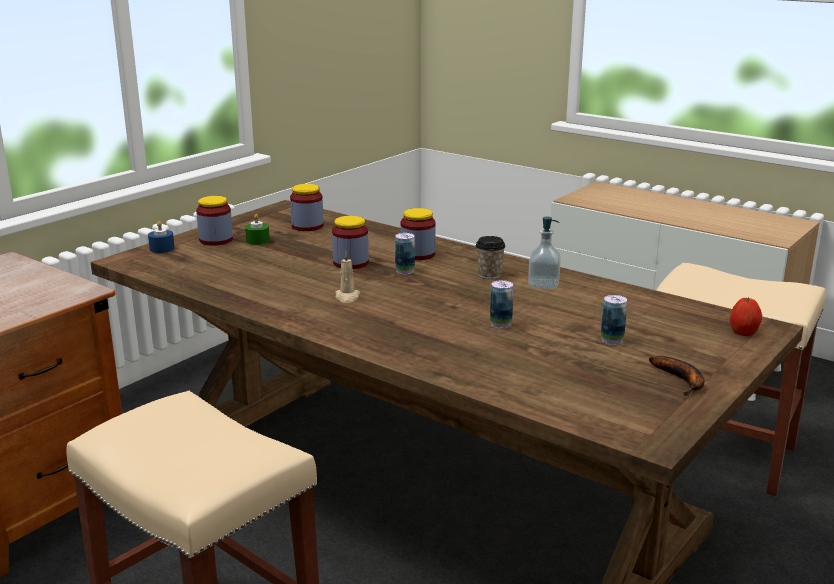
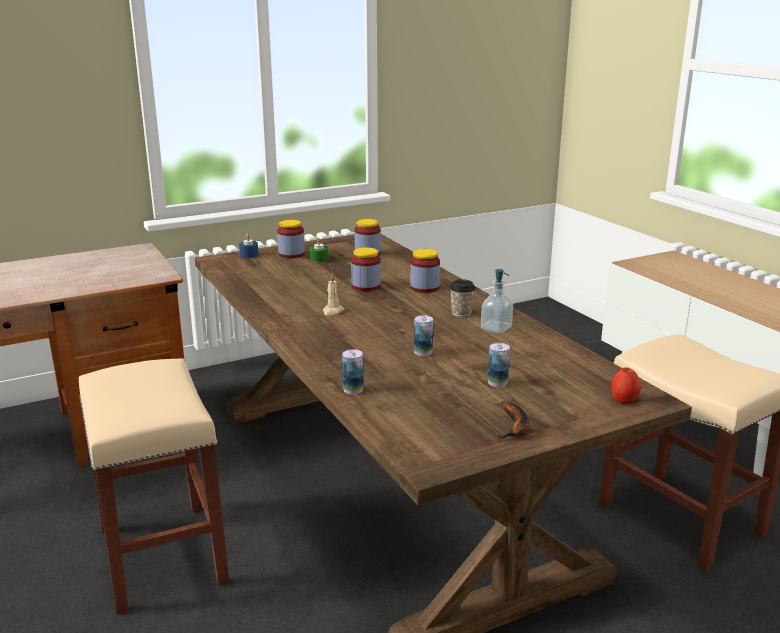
camera: 25 degrees right, 0 degrees up
can [395,233,415,274] -> can moved to [342,349,364,394]

